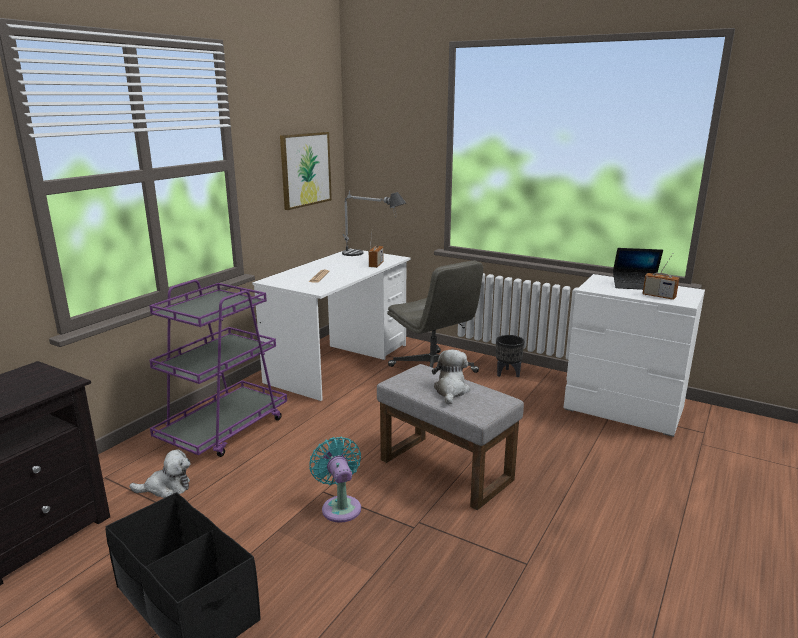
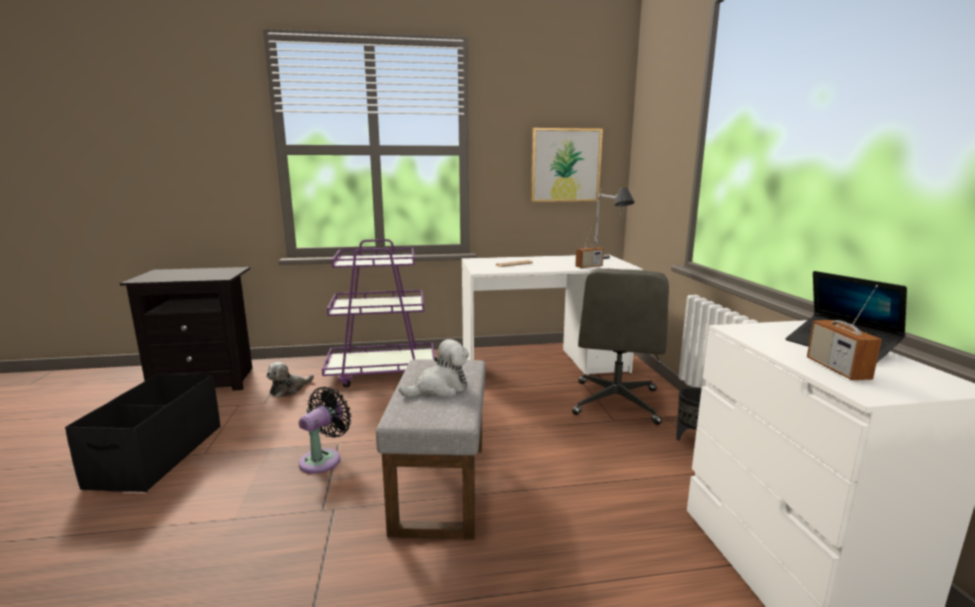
camera: 50 degrees right, 5 degrees down
plush toy [129,449,190,498] -> plush toy turned 90 degrees clockwise [266,362,314,398]
turquoise fan [309,437,361,523] -> black fan [299,386,352,473]

